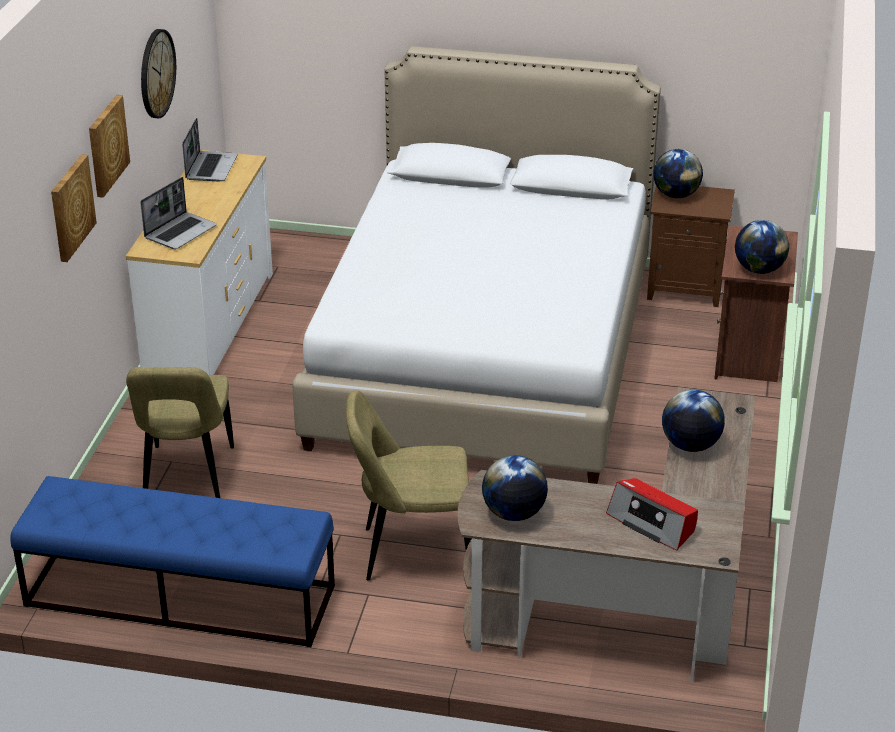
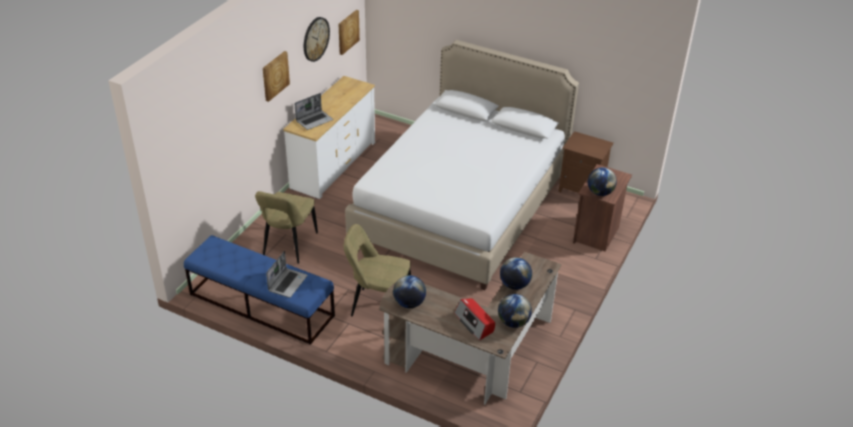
camera: 15 degrees right, 5 degrees up
picture [51,154,97,262] -> picture moved to [339,10,360,55]
laptop [182,118,238,181] -> laptop moved to [266,251,308,298]
globe [653,149,703,198] -> globe moved to [498,294,532,328]

